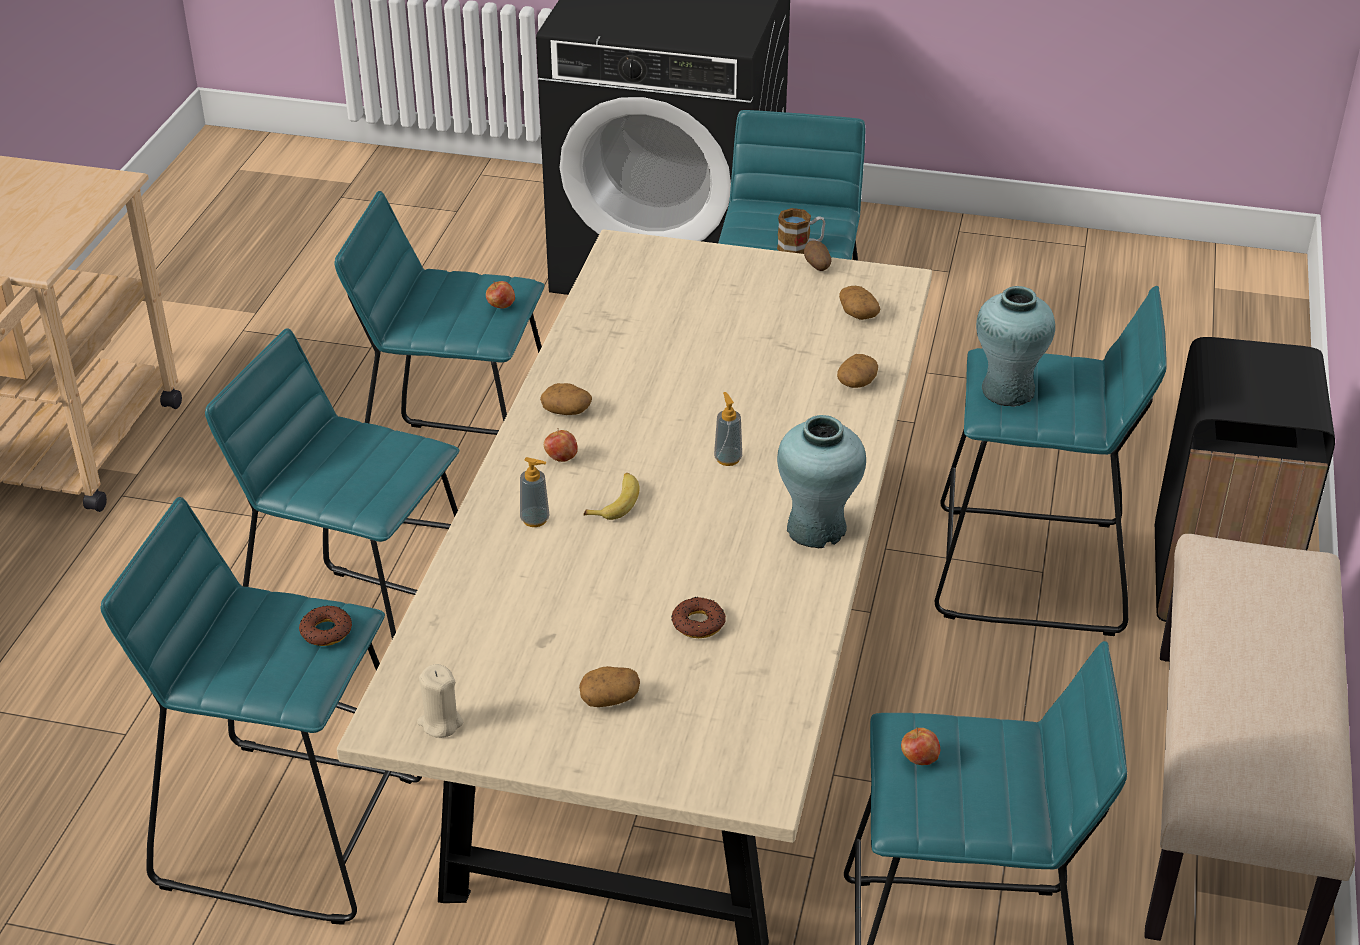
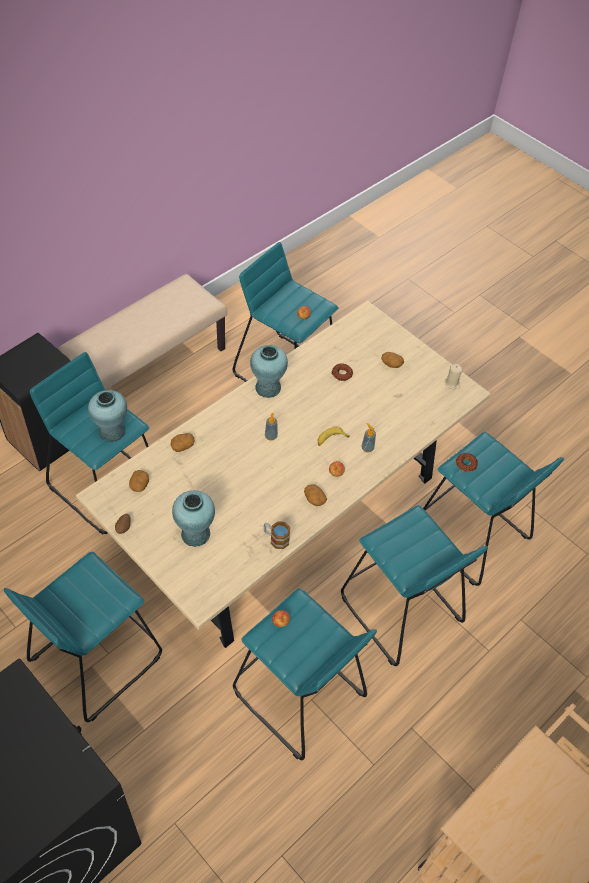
camera: 150 degrees left, 15 degrees up
mug [777,208,825,254] -> mug moved to [263,521,290,549]
none -> turquoise vase [172,490,215,547]

